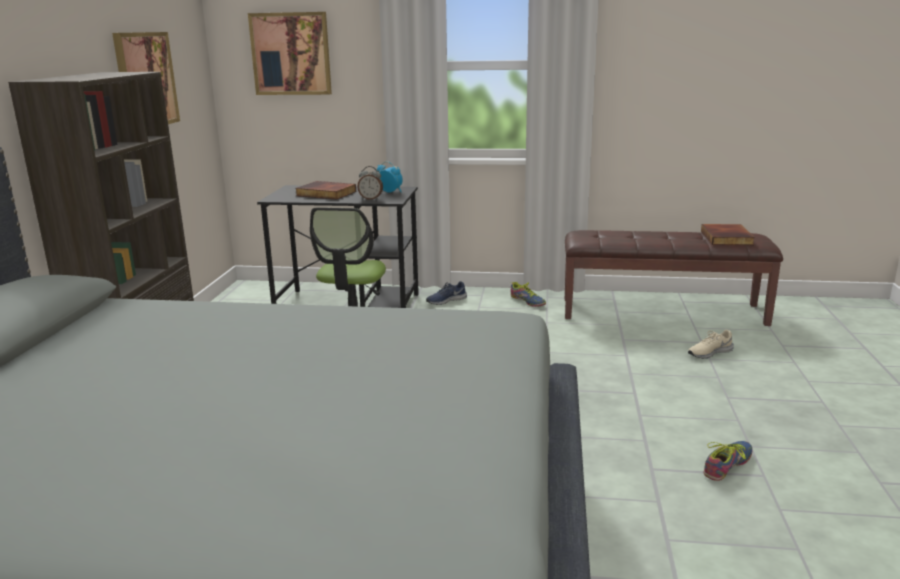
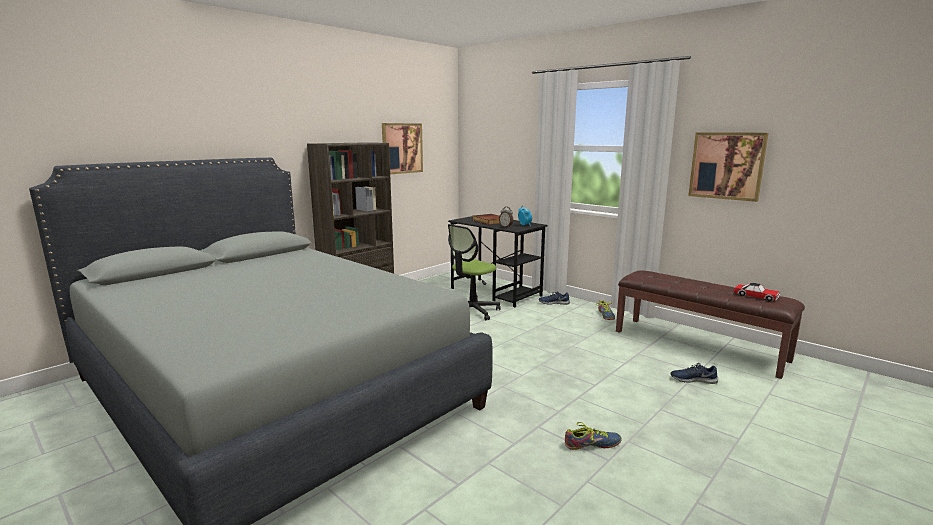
camera: 35 degrees right, 5 degrees down
picture [248,12,332,95] -> picture moved to [688,133,769,202]
beige shoe [688,330,734,359] -> blue shoe [671,363,718,384]
book [701,224,755,245] -> toy car [733,283,780,301]

